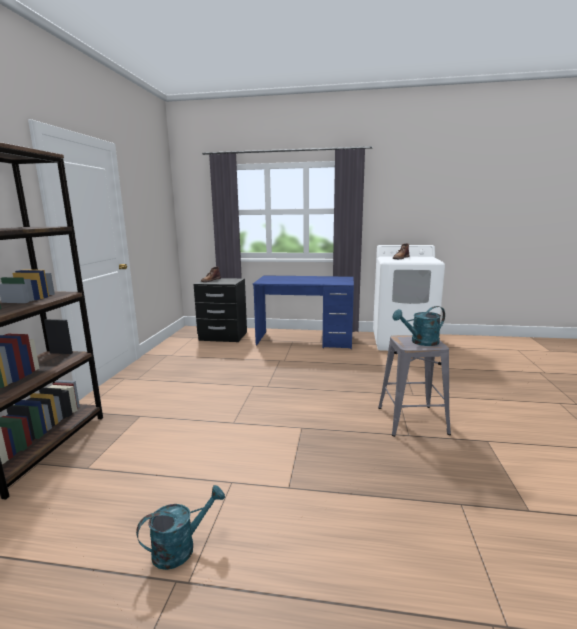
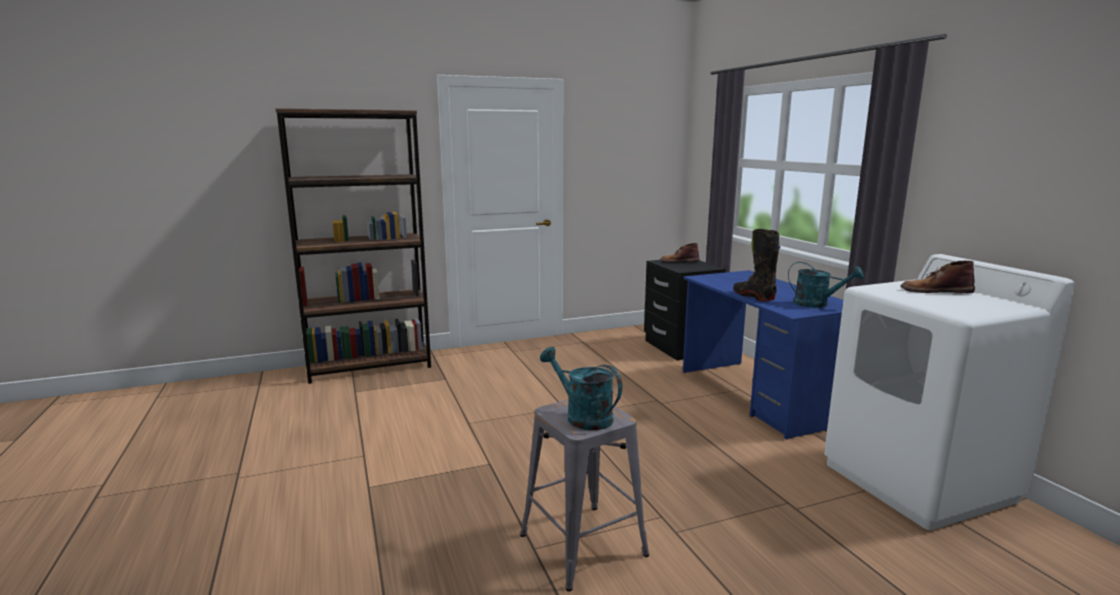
camera: 60 degrees right, 0 degrees up
turquoise watering can [136,485,225,570] -> turquoise watering can moved to [788,262,864,308]
none -> black boot [733,229,780,301]

